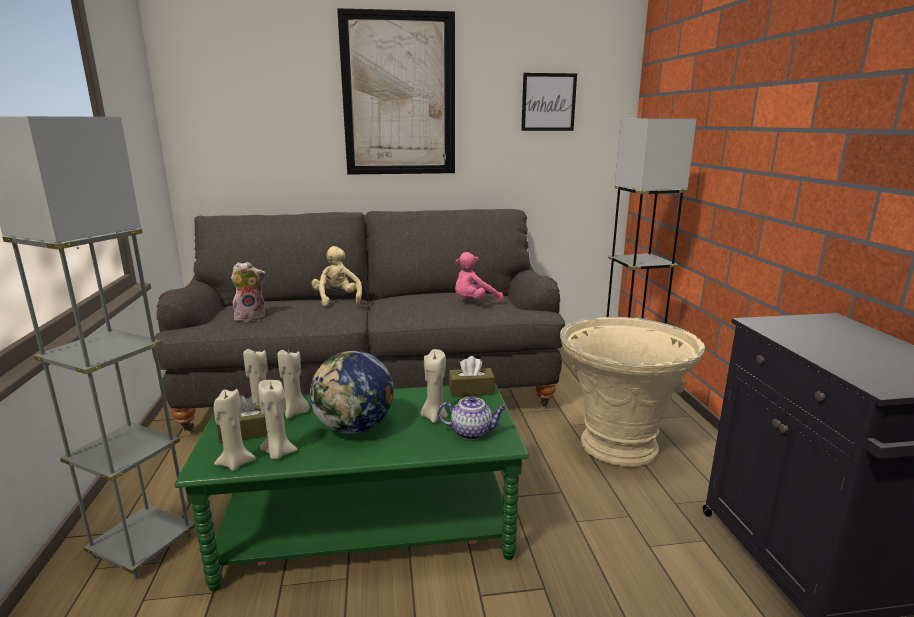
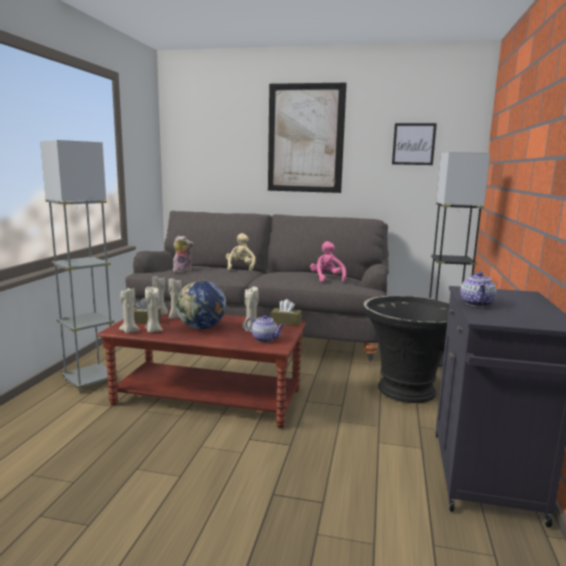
camera: 20 degrees right, 5 degrees down
green coffee table [175,383,529,591] -> brown coffee table [97,310,306,428]
pink plush toy [455,252,504,302] -> pink plush toy turned 90 degrees clockwise [310,241,346,282]
beige planter [560,317,705,467] -> black planter [363,296,449,403]
none -> teapot [460,272,497,307]

